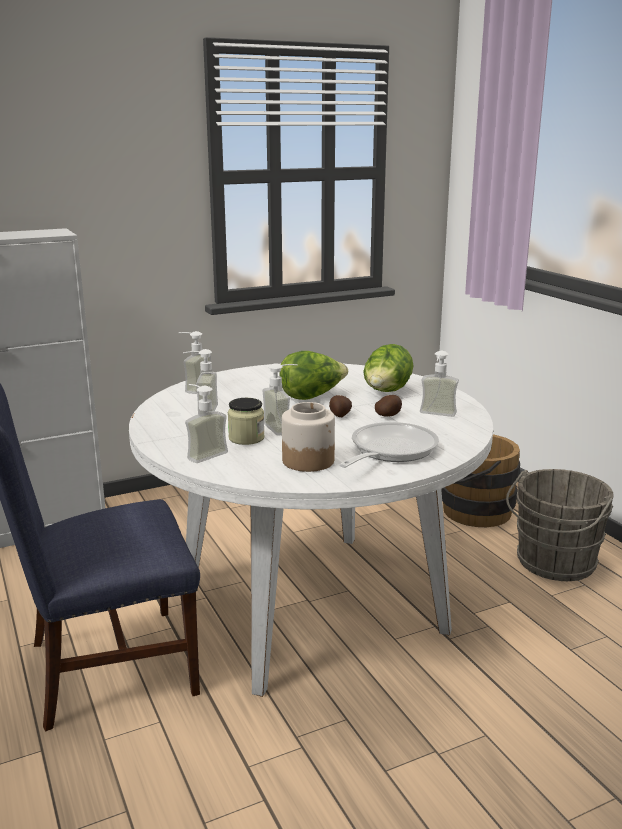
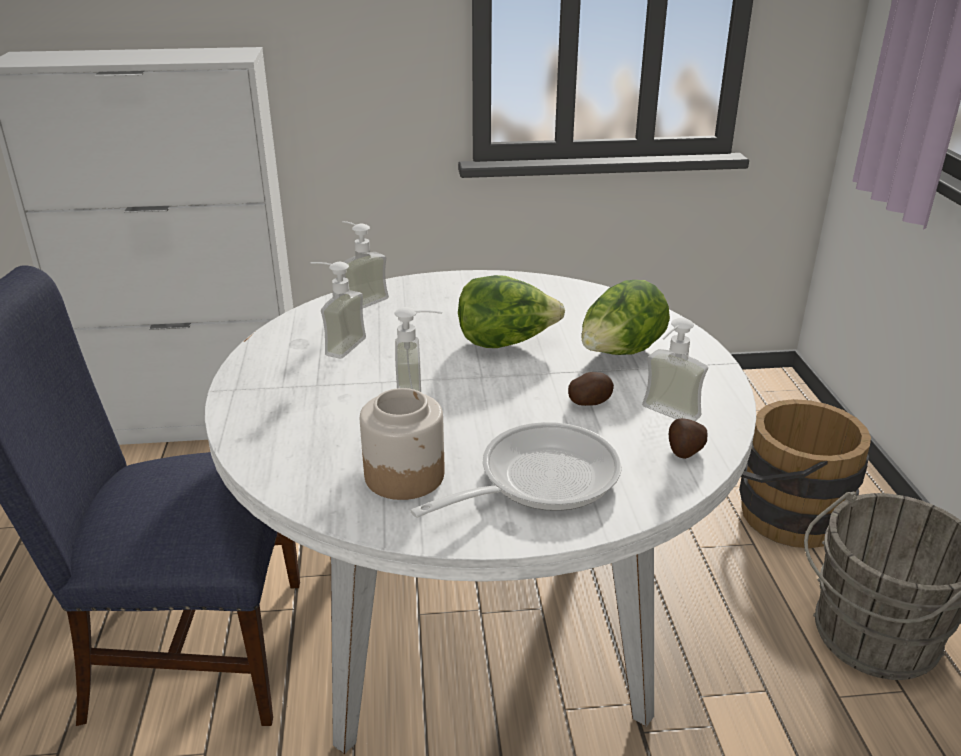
camera: 20 degrees right, 10 degrees up
soap dispenser [185,384,228,463] -> none
jar [228,398,265,445] -> none
potato [329,395,352,417] -> potato moved to [669,418,708,459]

